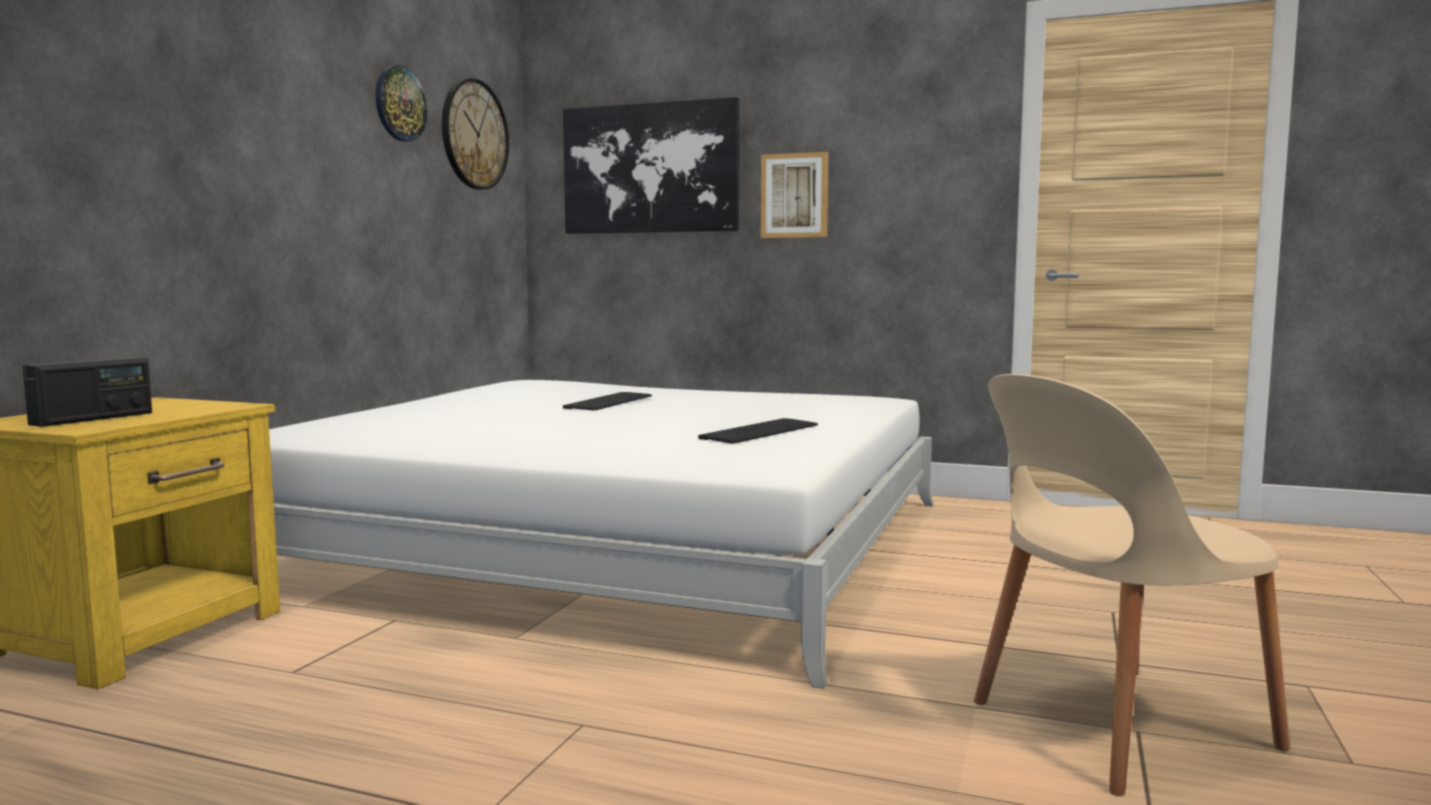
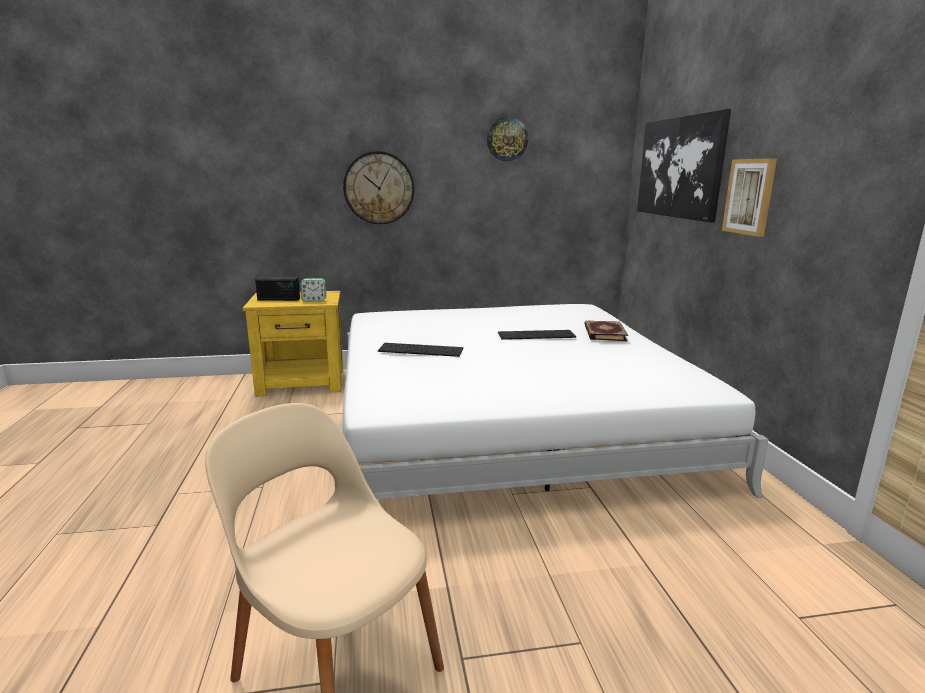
camera: 60 degrees right, 10 degrees up
wall clock [442,78,509,190] -> wall clock moved to [343,151,414,224]
keyboard [698,418,818,444] -> keyboard moved to [378,343,463,357]
none -> alarm clock [300,278,326,302]
none -> book [584,320,628,341]

